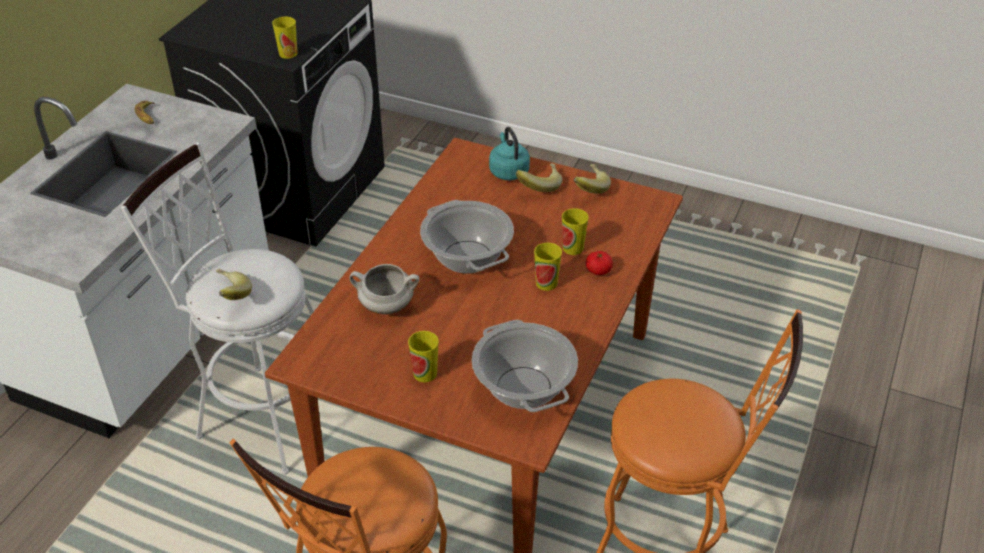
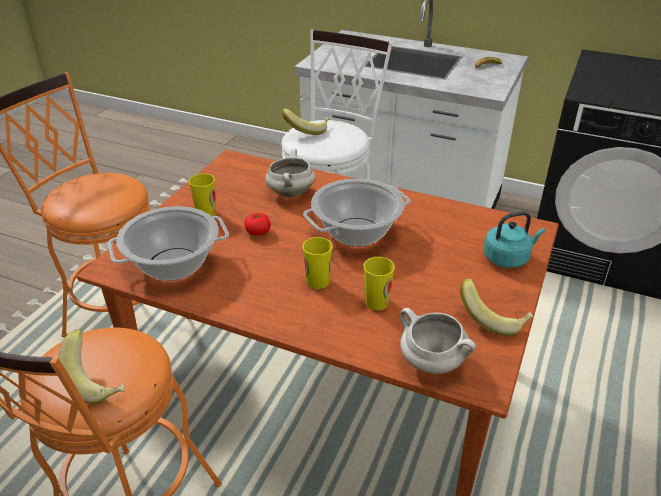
camera: 90 degrees right, 5 degrees down
cup [272,17,298,59] -> none
banana [516,164,563,192] -> banana moved to [58,329,125,404]
tomato [586,251,613,275] -> tomato moved to [244,213,271,235]
none -> white cooking pot [400,308,476,374]

